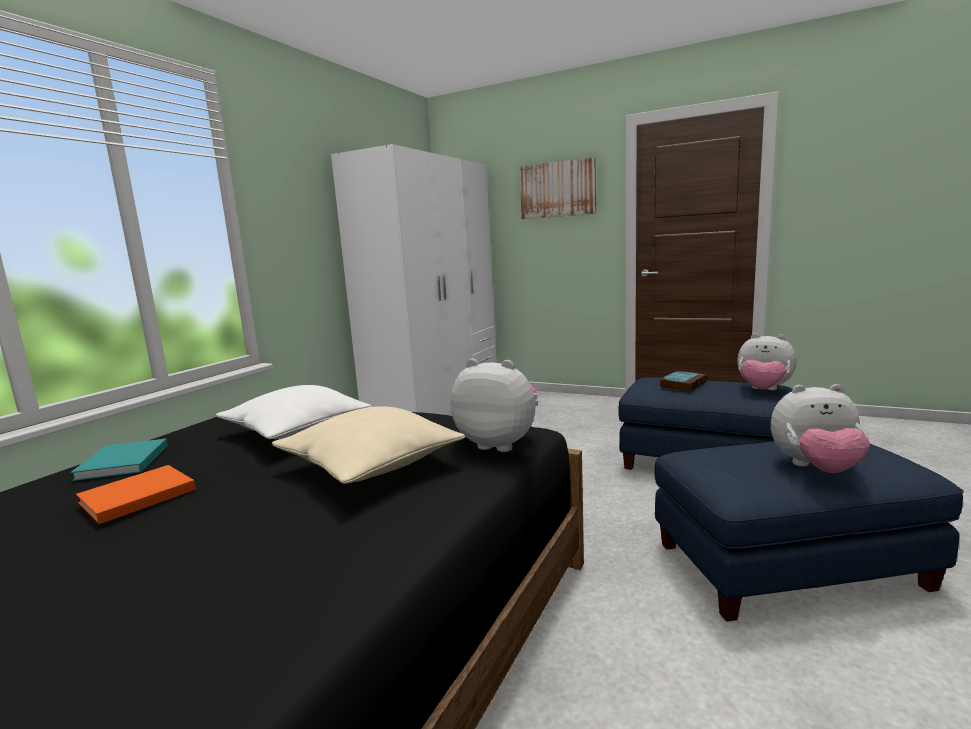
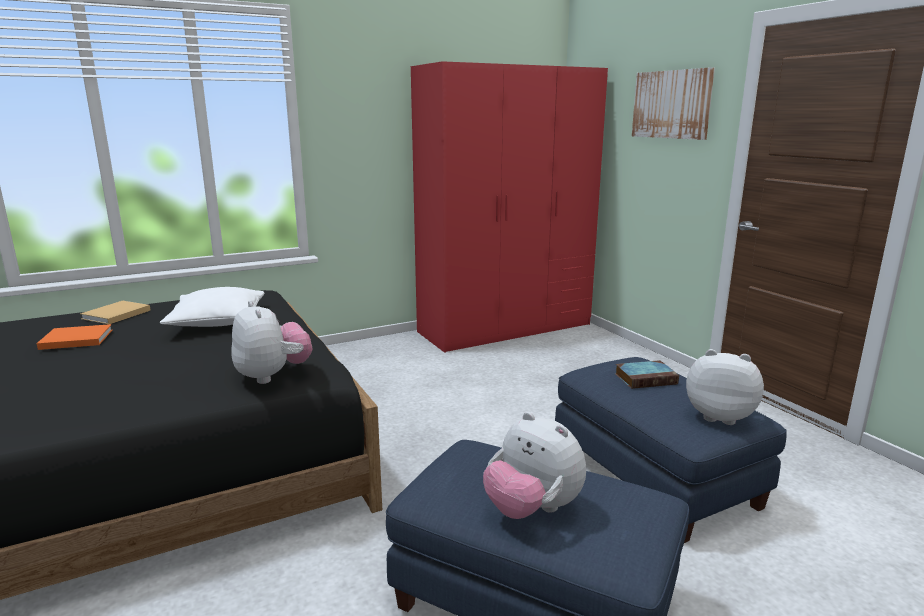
camera: 35 degrees right, 5 degrees up
turquoise book [70,439,168,481] -> beige book [80,301,150,324]
beige pillow [272,406,465,484] -> none
white wardrobe [331,144,497,416] -> red wardrobe [411,61,608,353]
plush toy [737,333,797,390] -> plush toy turned 135 degrees clockwise [686,349,764,425]

